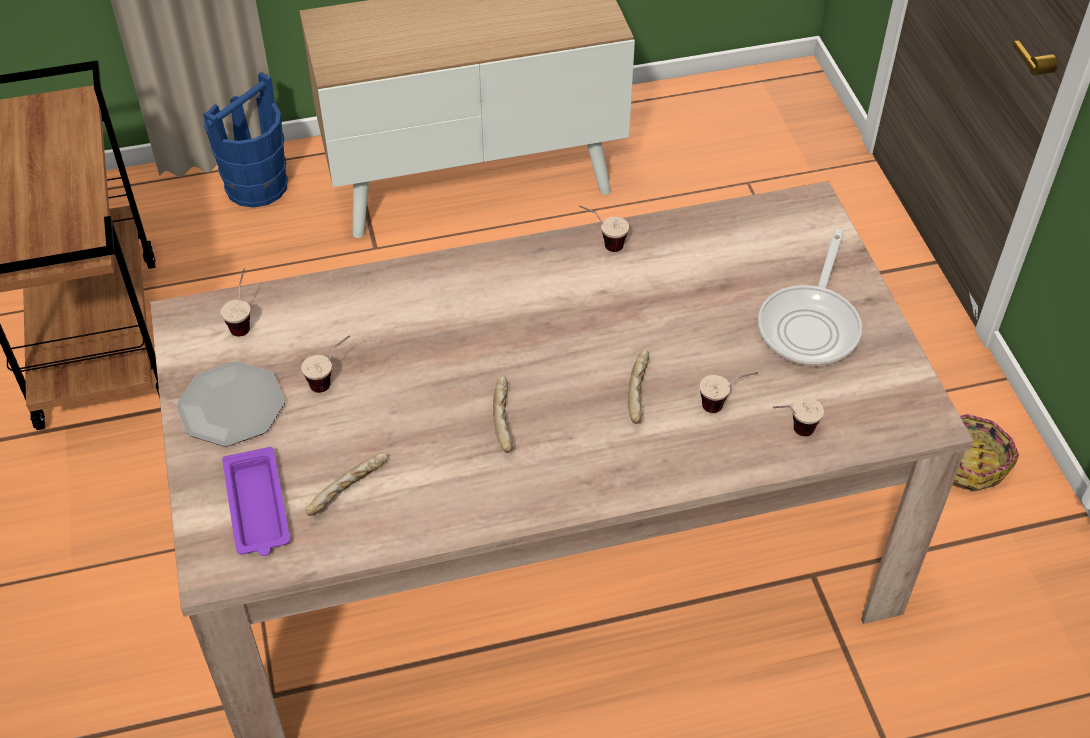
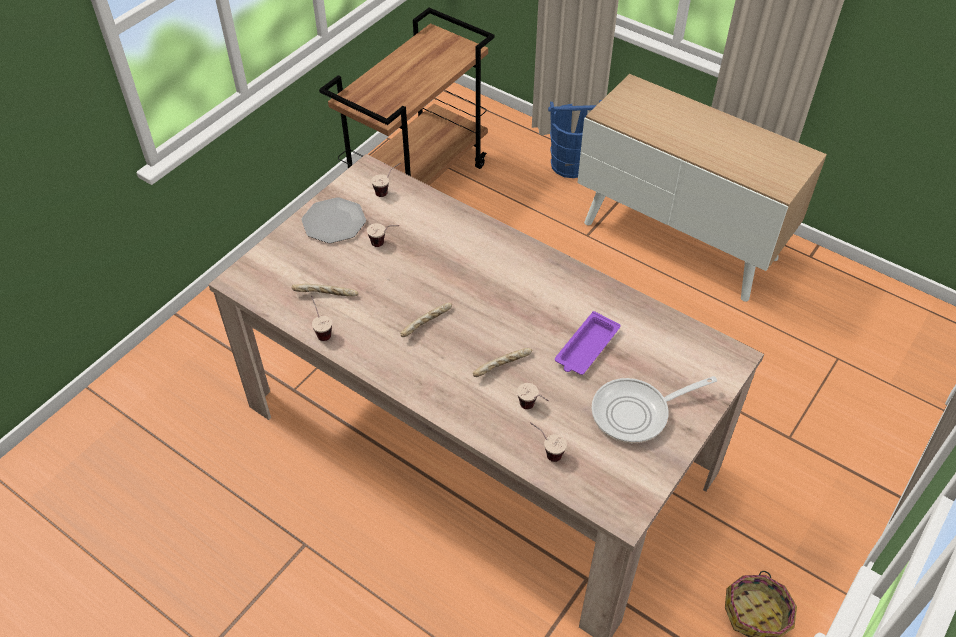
camera: 50 degrees right, 0 degrees up
purple tray [222,447,290,556] -> purple tray moved to [555,311,621,375]
cup [579,206,629,252] -> cup moved to [311,296,332,341]

